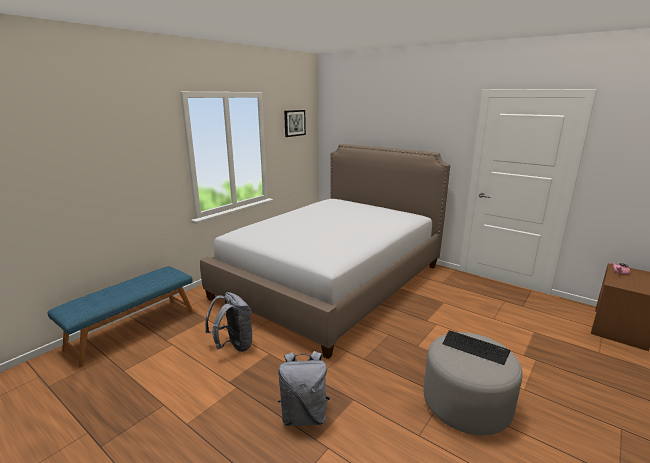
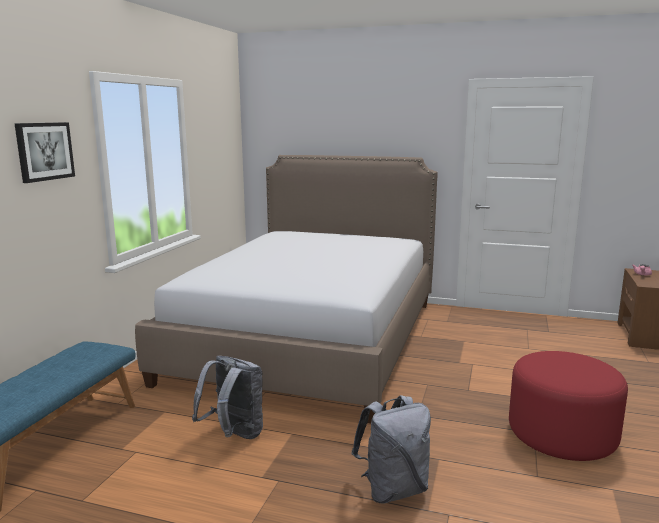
camera: 20 degrees left, 5 degrees down
picture [284,110,306,137] -> picture moved to [14,122,75,183]
grey ottoman [424,332,523,435] -> red ottoman [509,351,628,461]
keyboard [442,331,510,365] -> none

